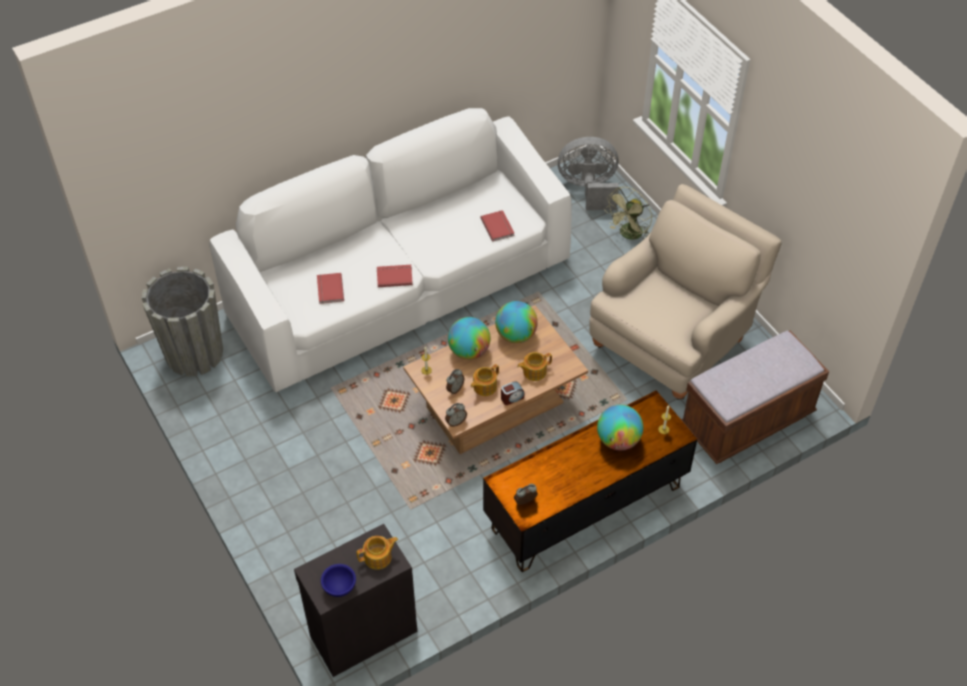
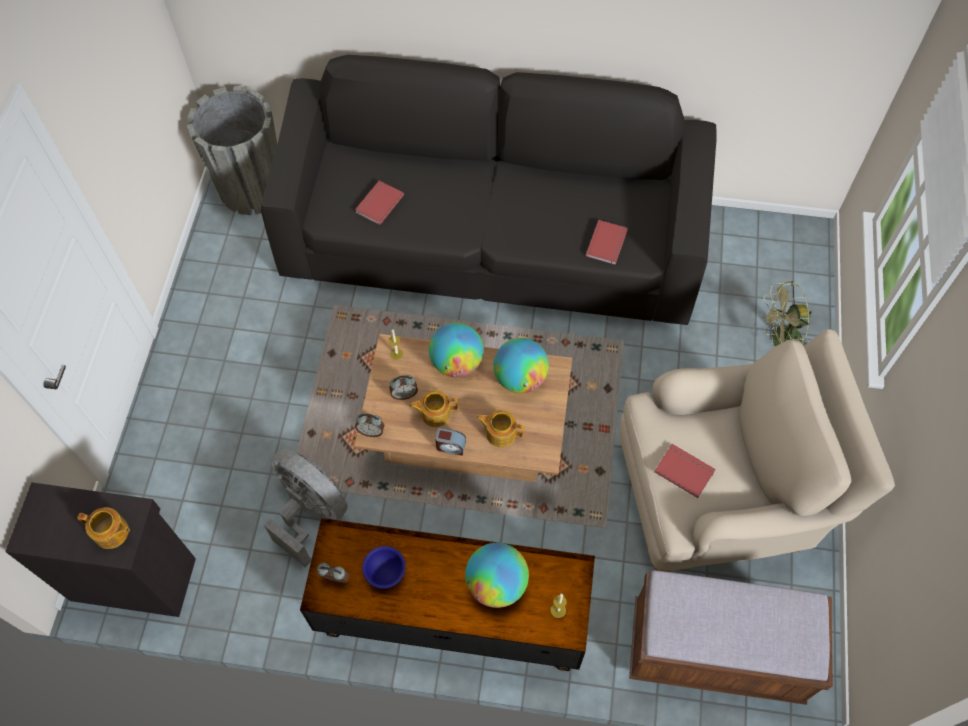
camera: 40 degrees right, 10 degrees up
white sofa [209,108,572,392] -> black sofa [261,55,717,325]
blue bowl [321,564,356,597] -> blue bowl moved to [362,546,405,589]
red book [377,265,413,287] -> red book moved to [654,444,716,498]
grey fan [558,137,619,210] -> grey fan moved to [264,448,348,568]

